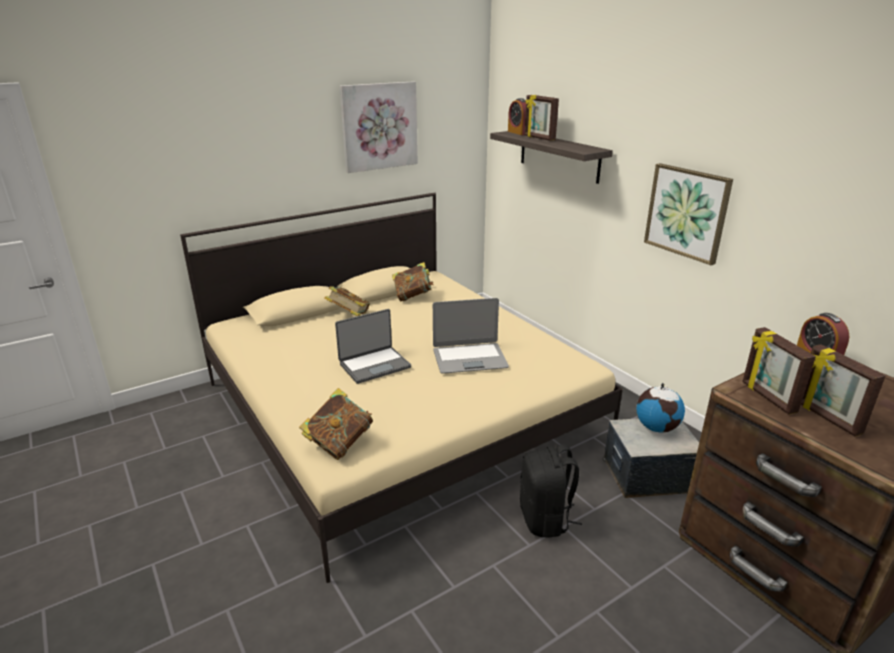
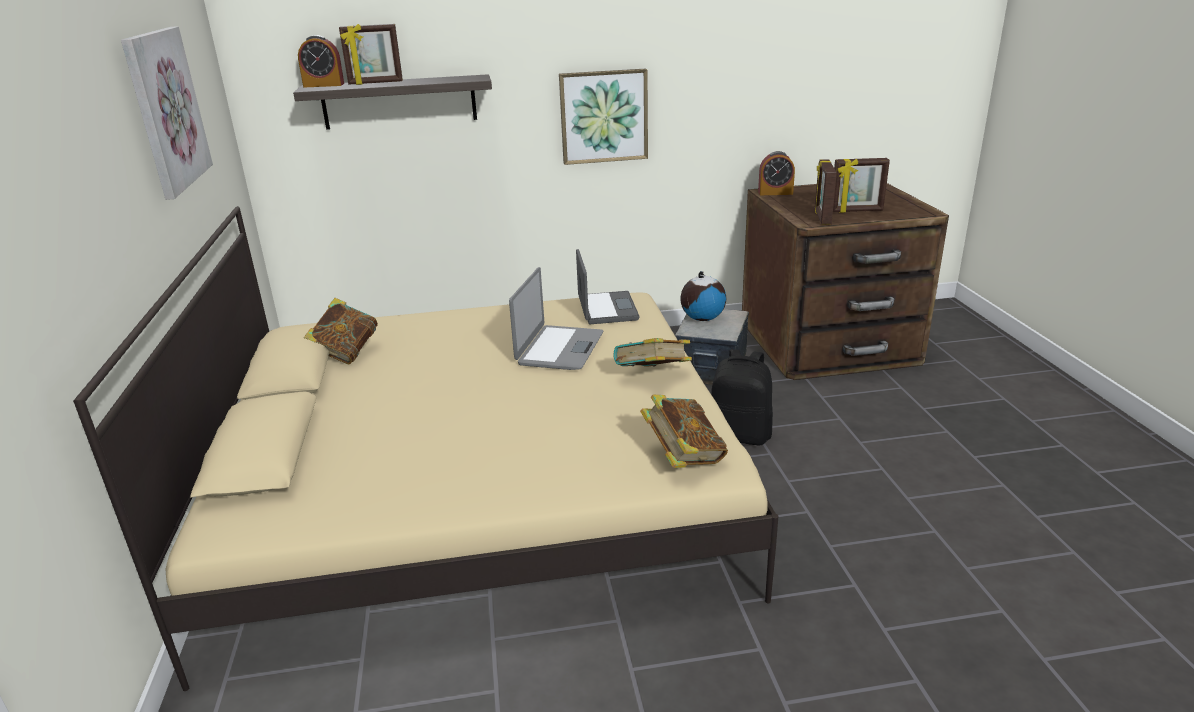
camera: 65 degrees left, 0 degrees up
book [324,286,370,316] -> book moved to [613,338,692,366]
laptop [335,309,411,384] -> laptop moved to [576,249,640,324]
picture frame [742,327,816,415] -> picture frame turned 90 degrees clockwise [815,159,837,225]

